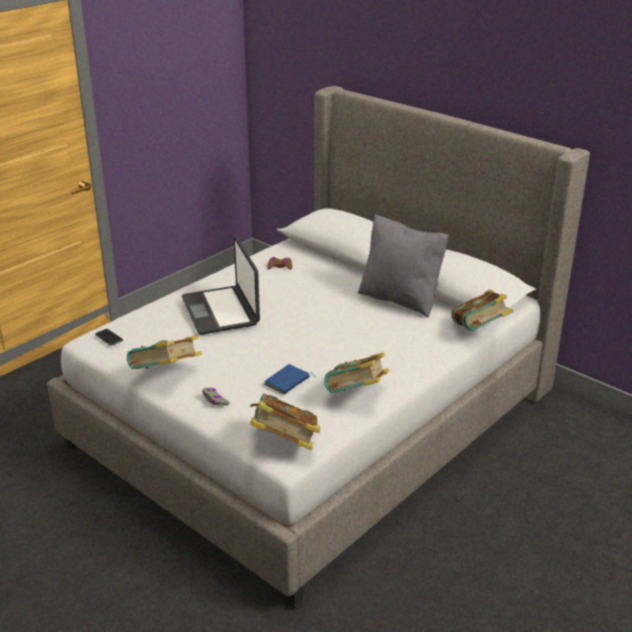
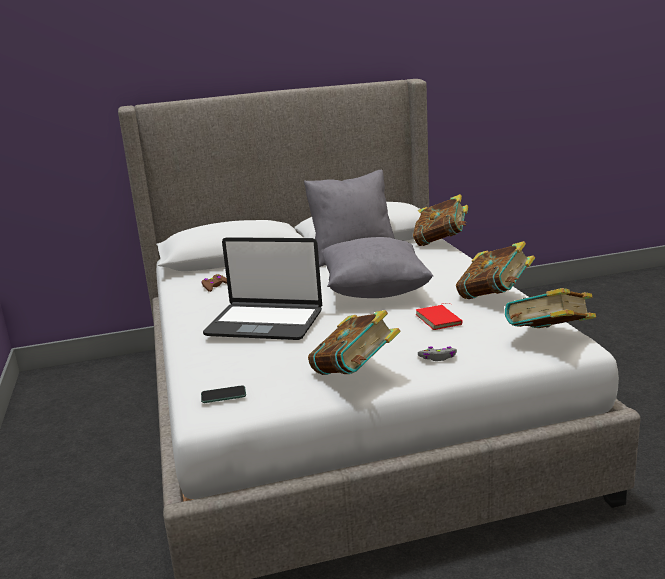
camera: 55 degrees left, 10 degrees down
blue book [265,364,316,394] -> red book [416,303,463,330]
none -> grey pillow [322,237,433,298]

